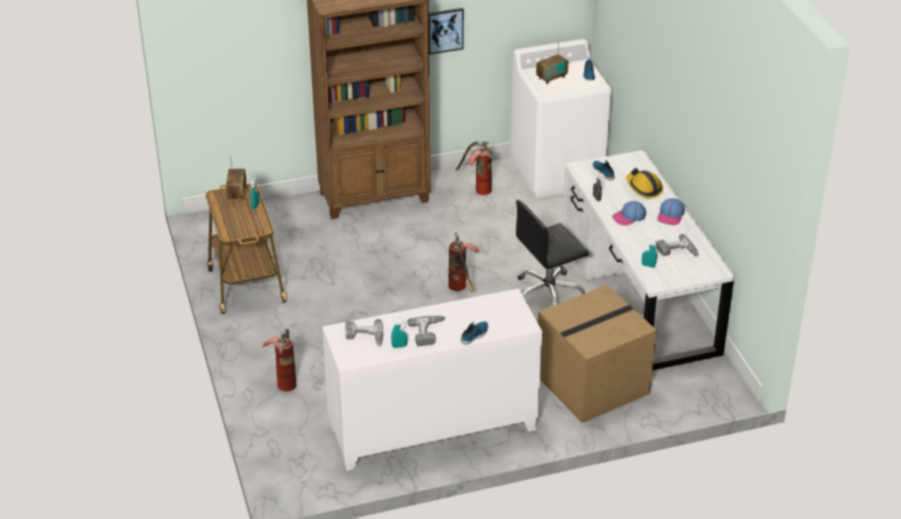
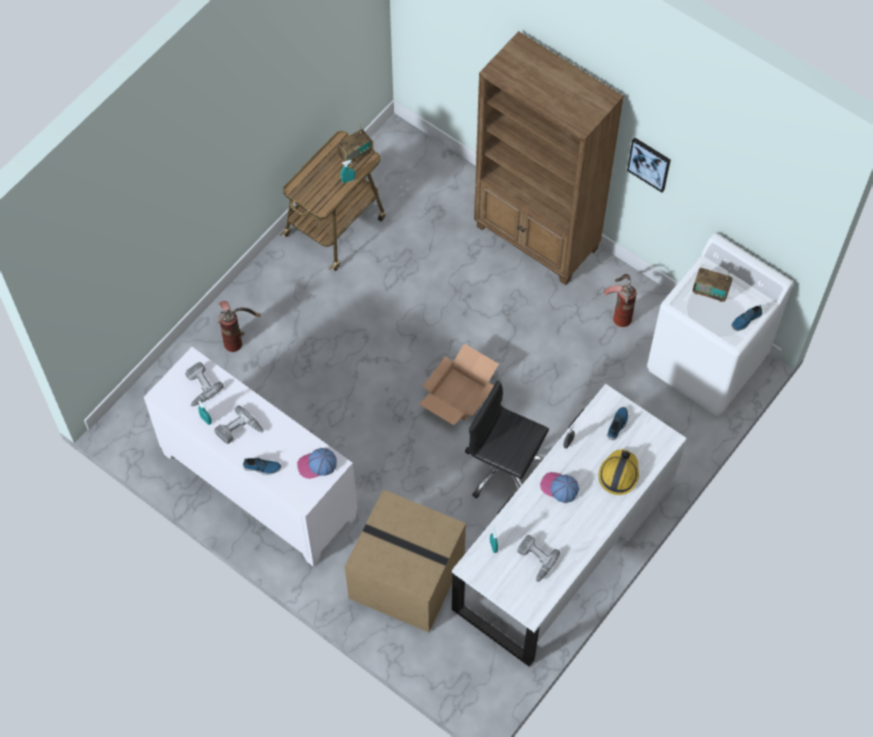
camera: 55 degrees right, 25 degrees up
fire extinguisher [448,232,479,292] -> cardboard box [419,344,499,425]
cap [657,198,685,225] -> cap moved to [297,448,337,479]

